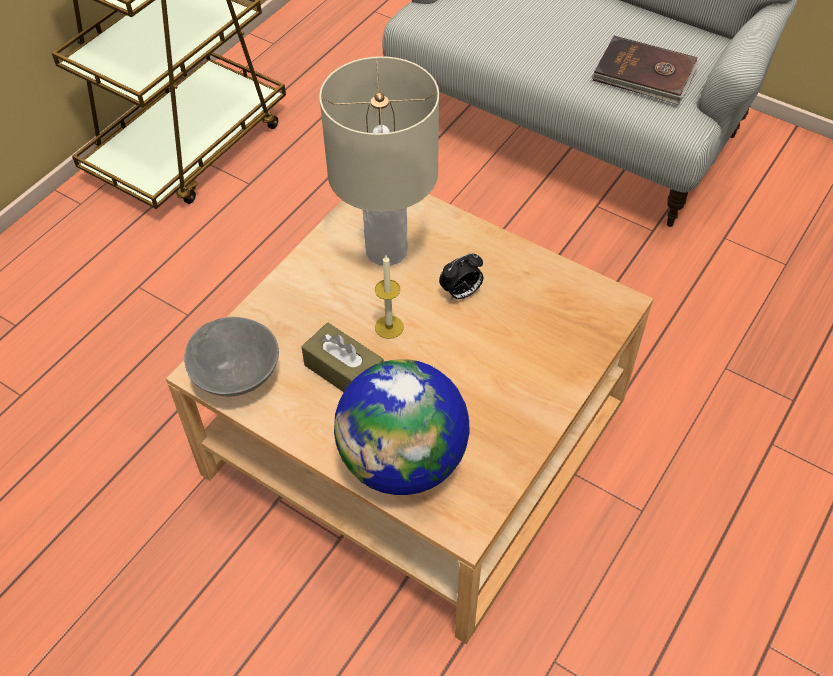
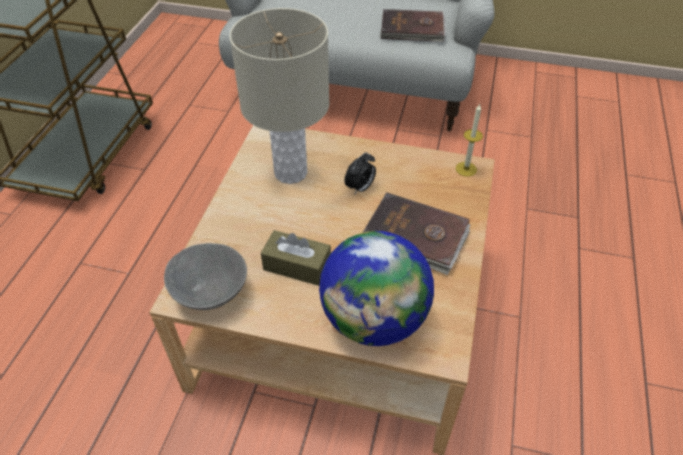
camera: 20 degrees left, 5 degrees down
candle [375,255,404,339] -> candle moved to [456,104,483,177]
none -> brown book [363,192,471,275]

